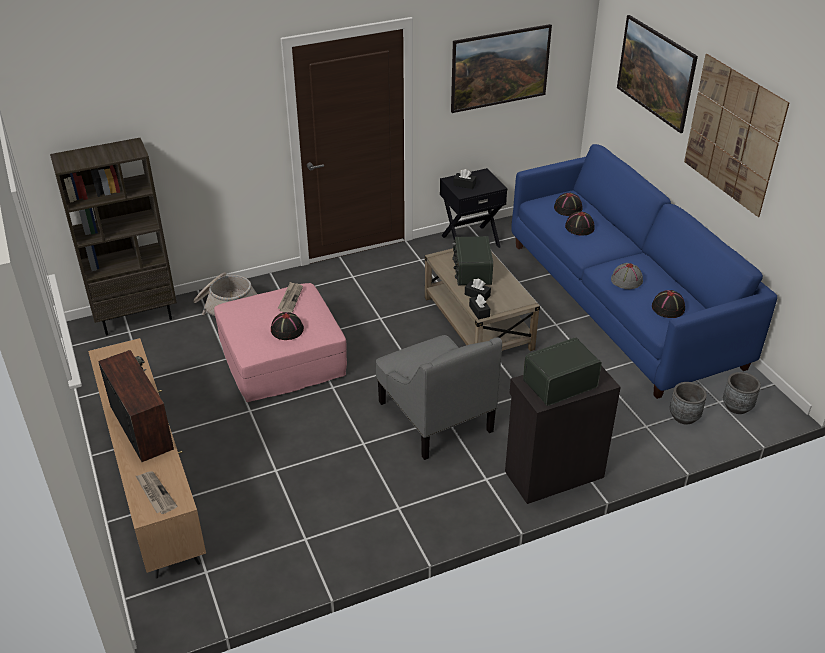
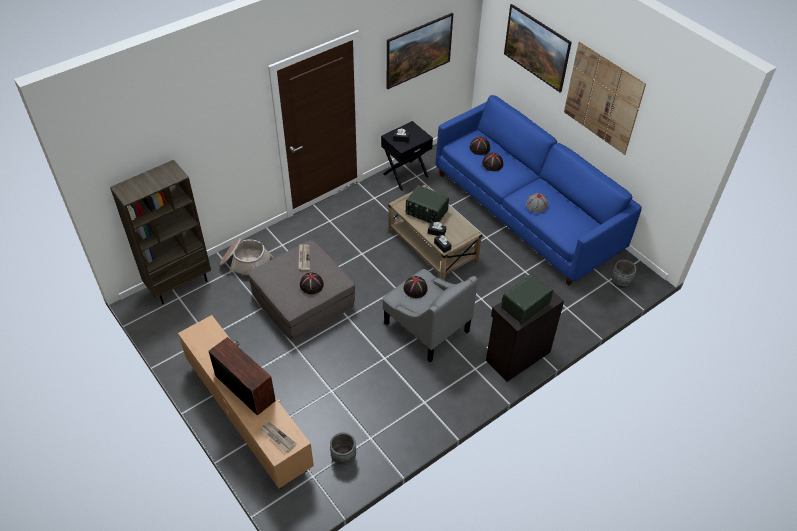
camera: 15 degrees left, 10 degrees up
pink ottoman [214,283,347,402] -> grey ottoman [248,240,355,341]
radio [453,236,493,286] -> radio turned 45 degrees counterclockwise [406,185,449,223]
black hat [652,290,685,318] -> black hat moved to [404,276,428,298]
grey planter [670,382,707,425] -> grey planter moved to [330,432,356,465]

